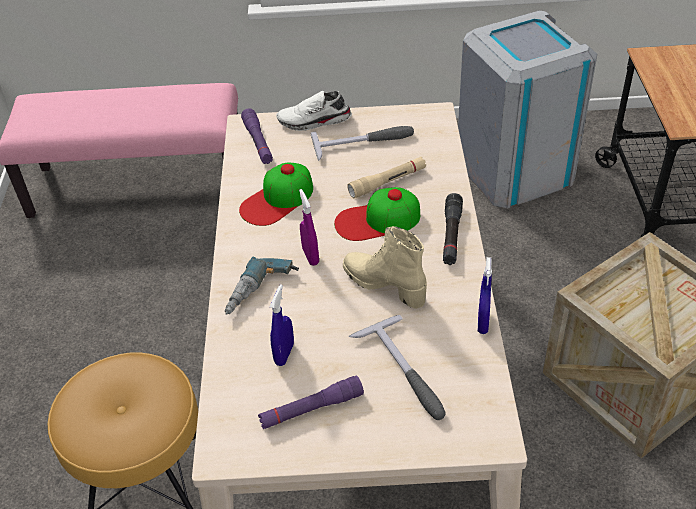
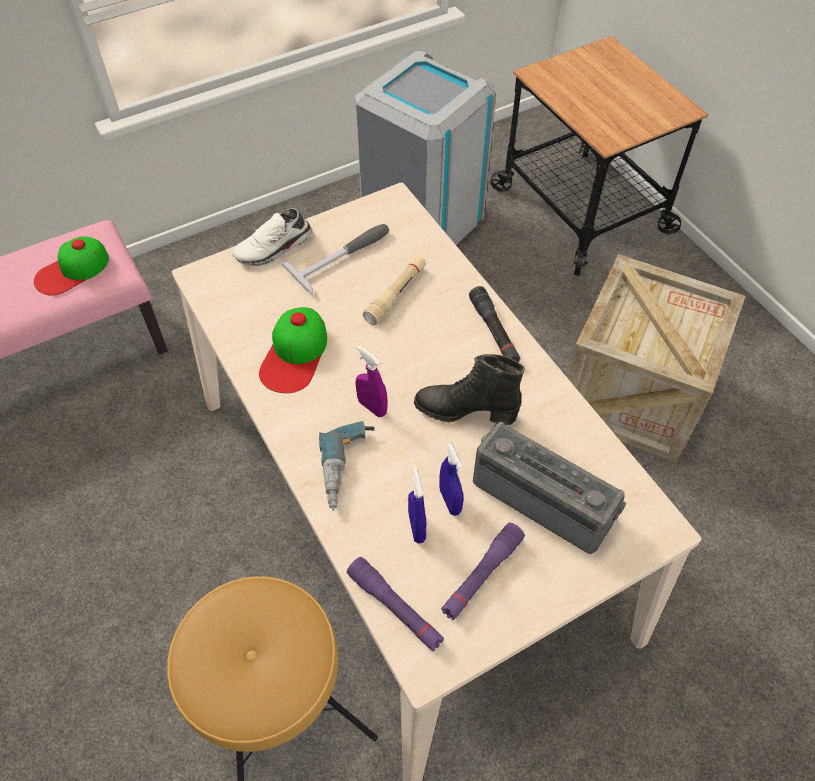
camera: 30 degrees left, 10 degrees up
purple flashlight [241,108,273,164] -> purple flashlight moved to [347,557,444,651]
cap [334,187,420,241] -> cap moved to [34,237,109,296]
beige boot [343,226,427,309] -> black boot [414,354,525,425]
hammer [348,315,446,420] -> radio [473,422,627,554]
blue spray bottle [478,257,492,334] -> blue spray bottle moved to [439,443,464,516]

